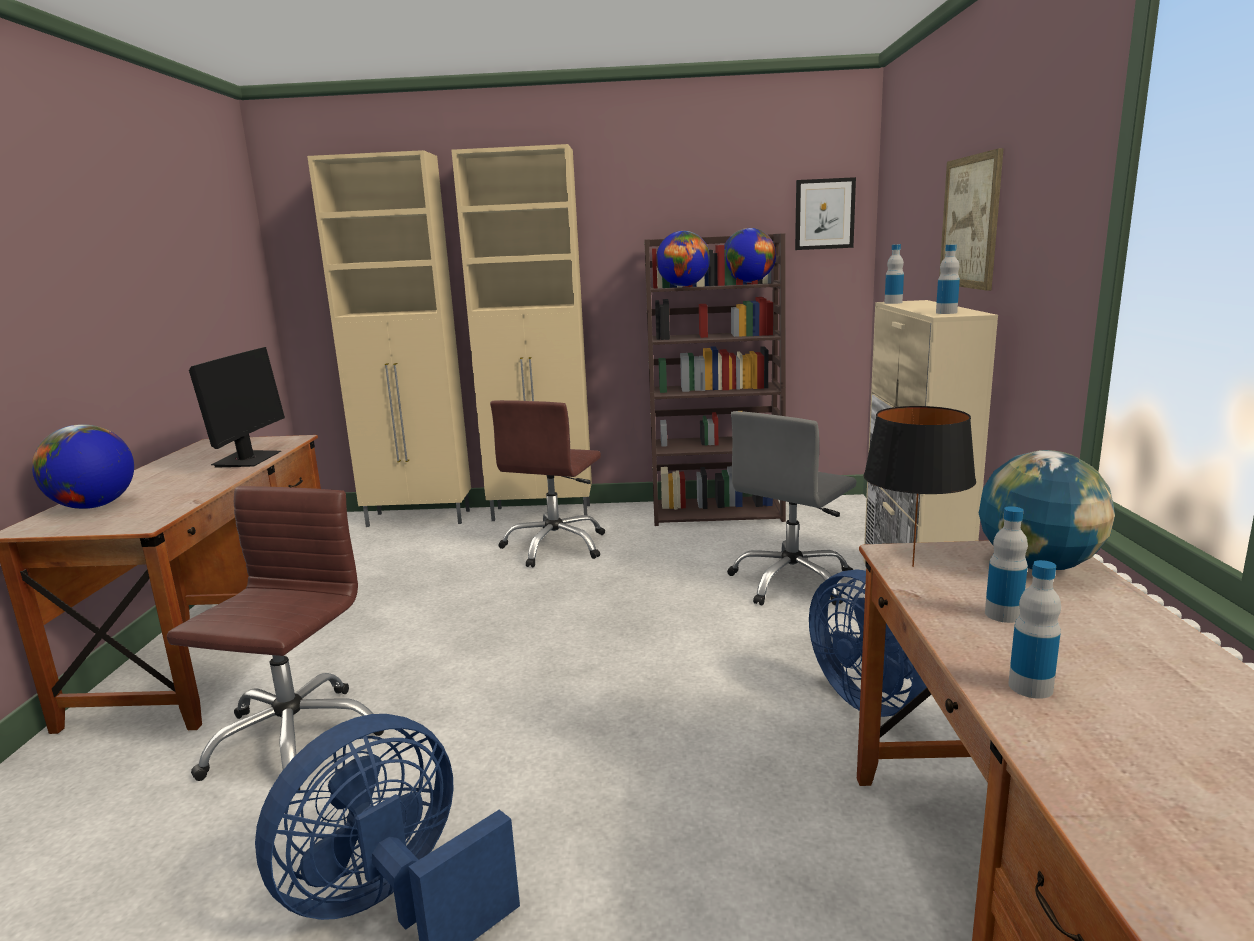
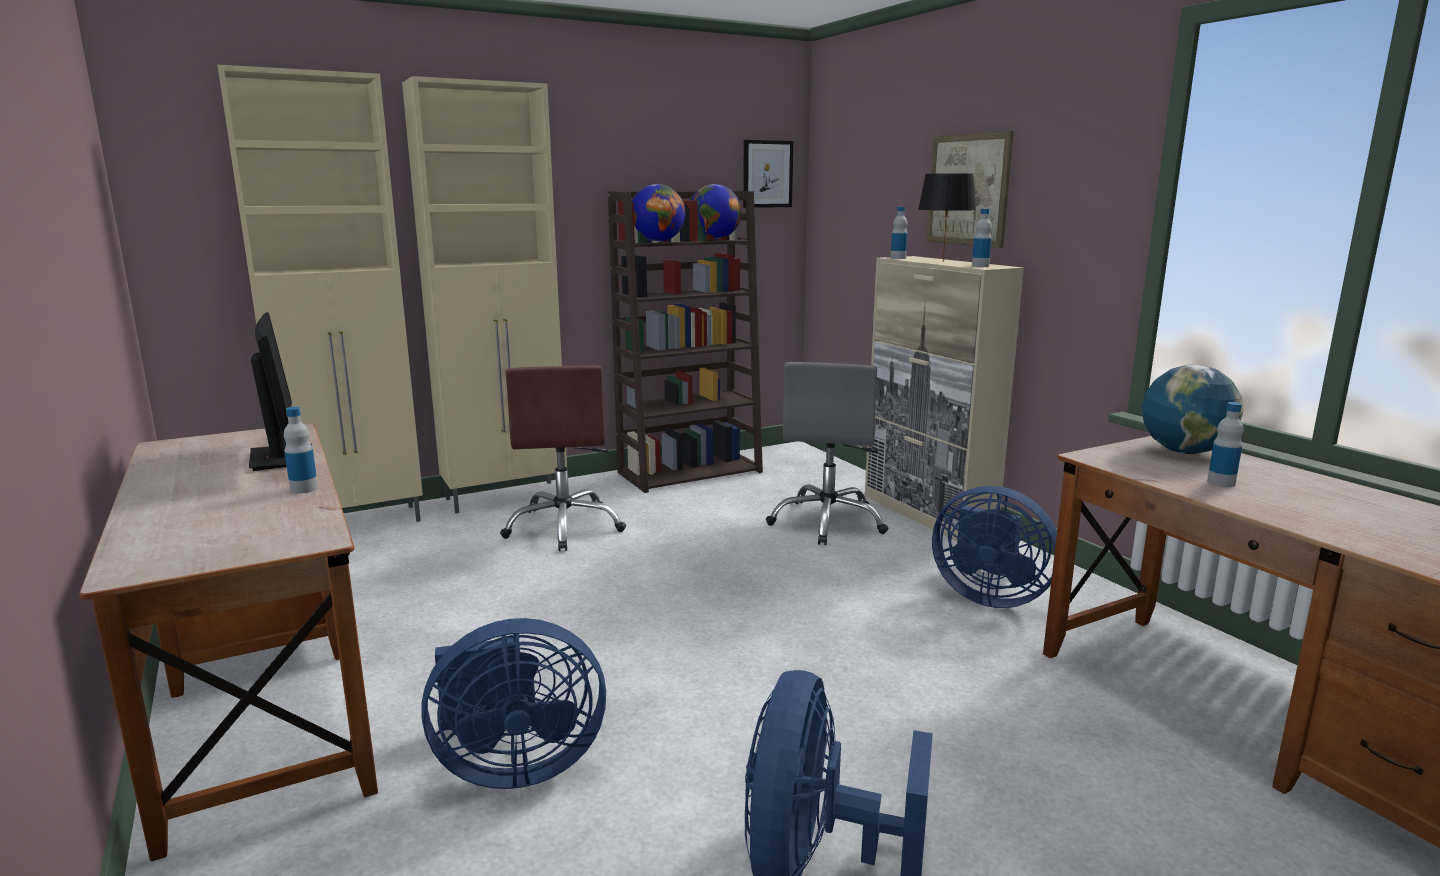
camera: 30 degrees left, 0 degrees up
globe [32,424,134,509] -> none
brown office chair [166,486,384,790] -> blue fan [421,618,606,789]
black table lamp [864,406,976,567] -> black table lamp moved to [918,174,976,262]
bottle [1008,560,1061,699] -> bottle moved to [284,407,318,494]

